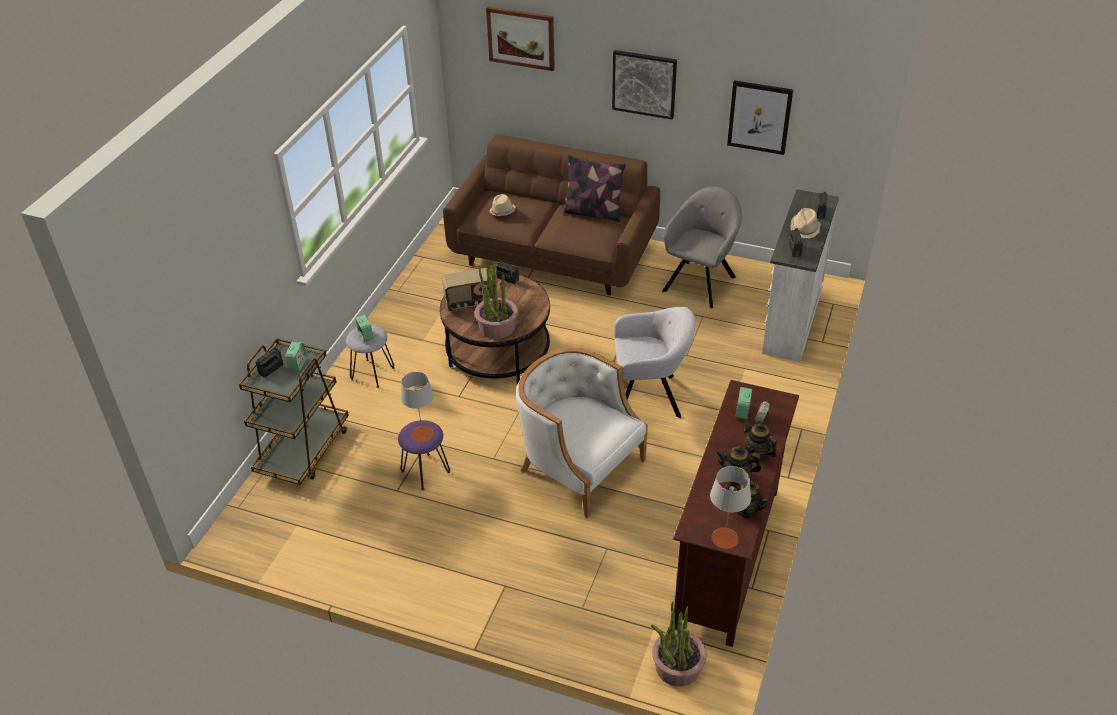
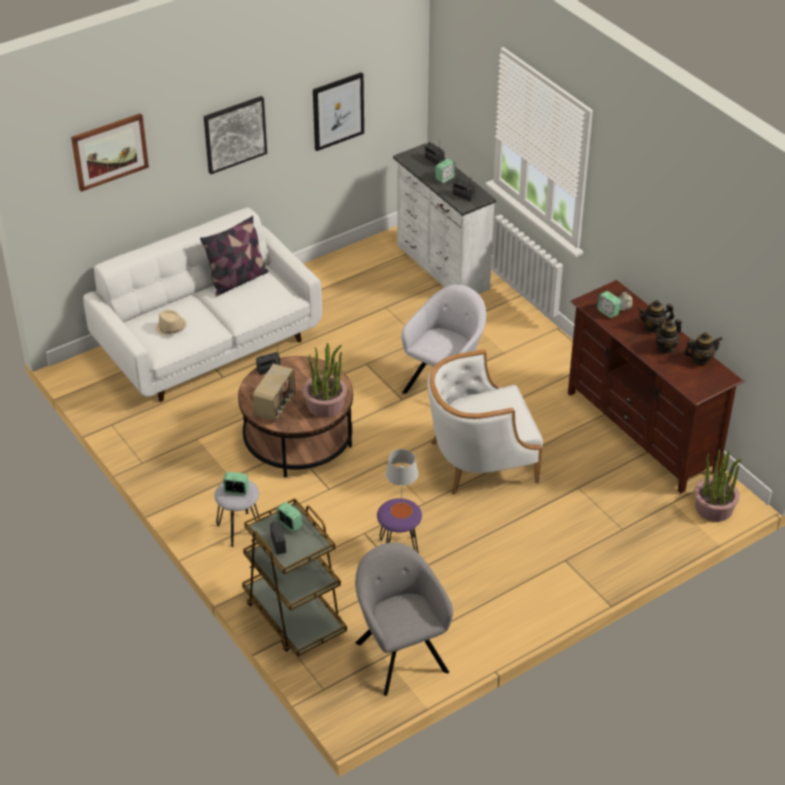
camera: 55 degrees left, 0 degrees up
brown sofa [443,135,660,295] -> white sofa [83,207,322,402]
grey armchair [662,187,742,309] -> grey armchair moved to [355,543,453,696]
grey table lamp [710,466,751,549] -> none
beige hat [790,208,821,238] -> alarm clock [436,159,456,183]

